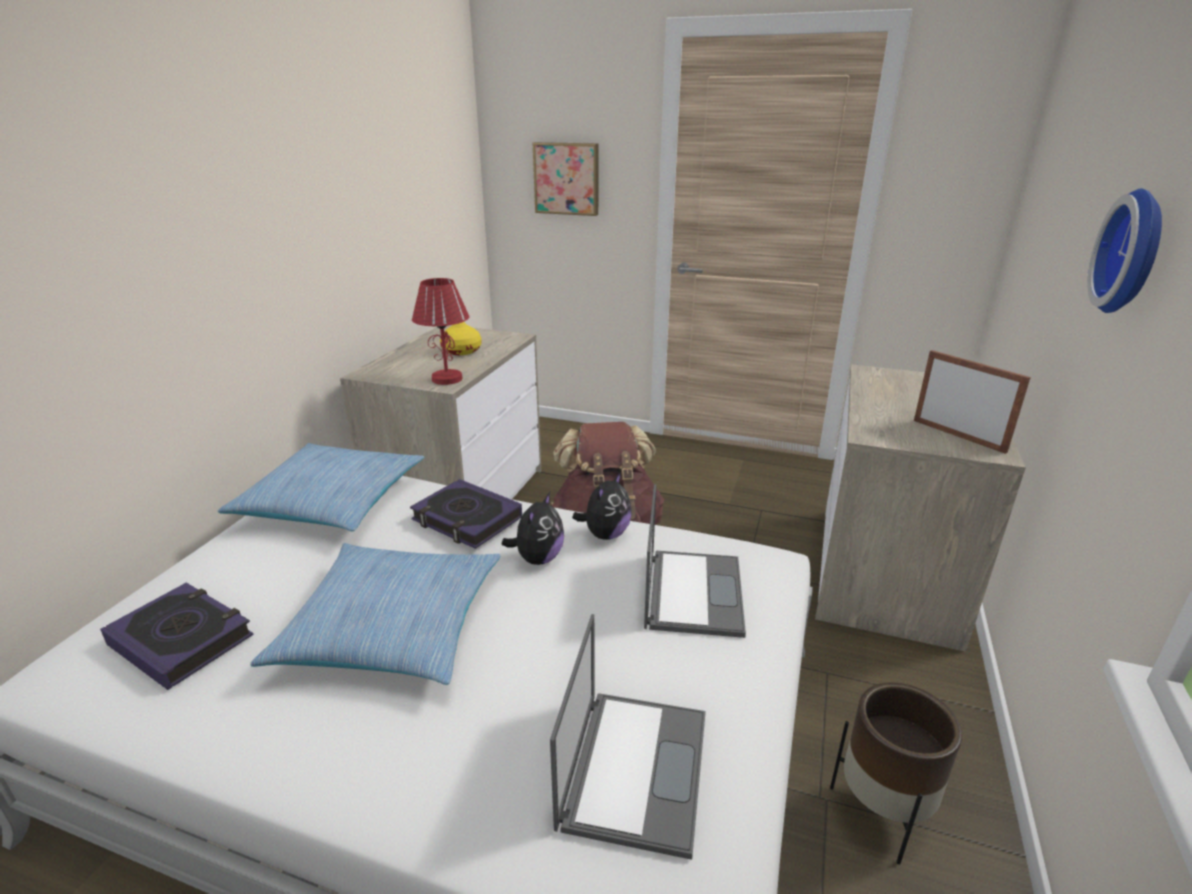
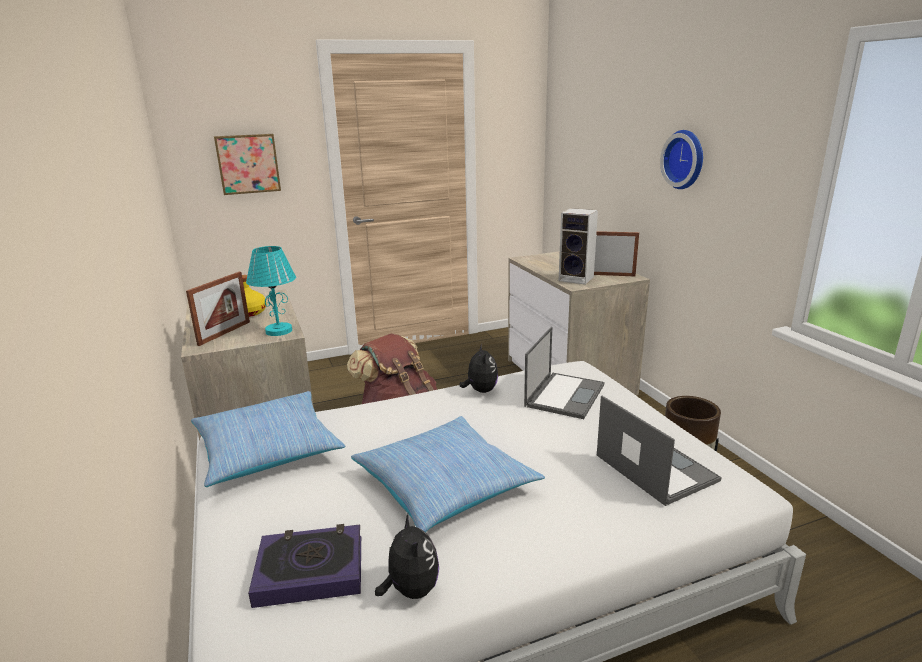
camera: 40 degrees left, 5 degrees down
book [410,479,522,549] -> none
red table lamp [412,278,469,385] -> turquoise table lamp [246,246,296,336]
plush toy [502,492,564,565] -> plush toy moved to [375,514,439,599]
laptop [644,485,746,638] -> laptop turned 60 degrees clockwise [524,327,604,419]
none -> picture frame [186,272,250,346]
none -> speaker [559,208,598,285]

